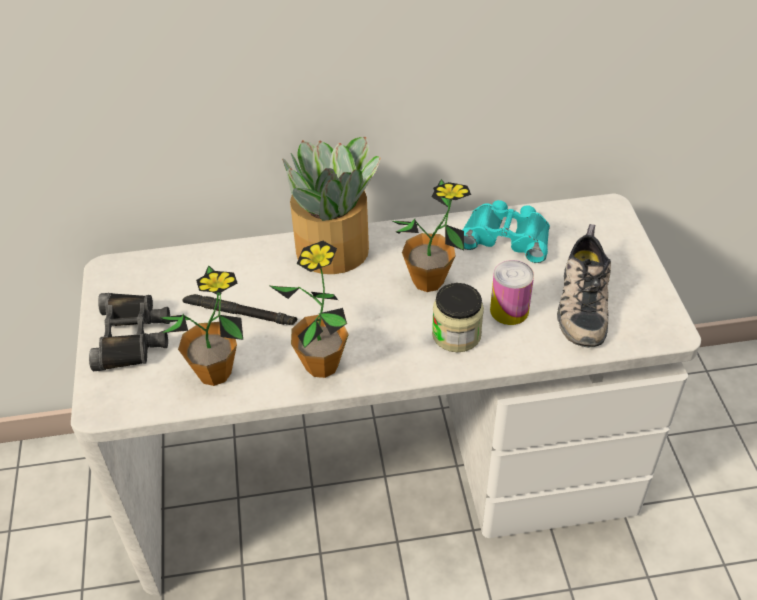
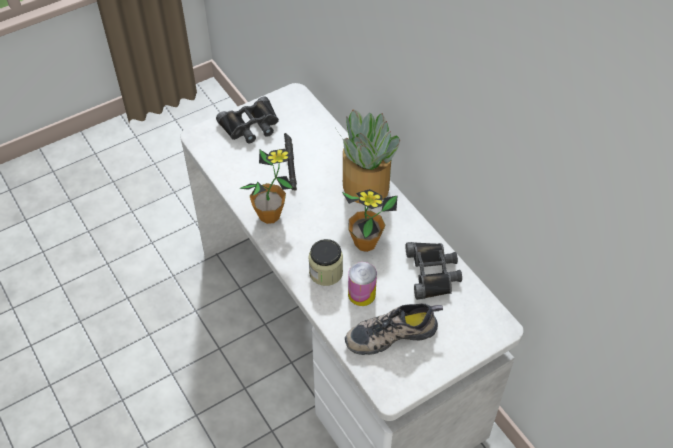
camera: 65 degrees right, 5 degrees up
potted plant [160,265,243,386] -> none
turquoise binoculars [463,200,550,263] -> black binoculars [406,242,462,300]

